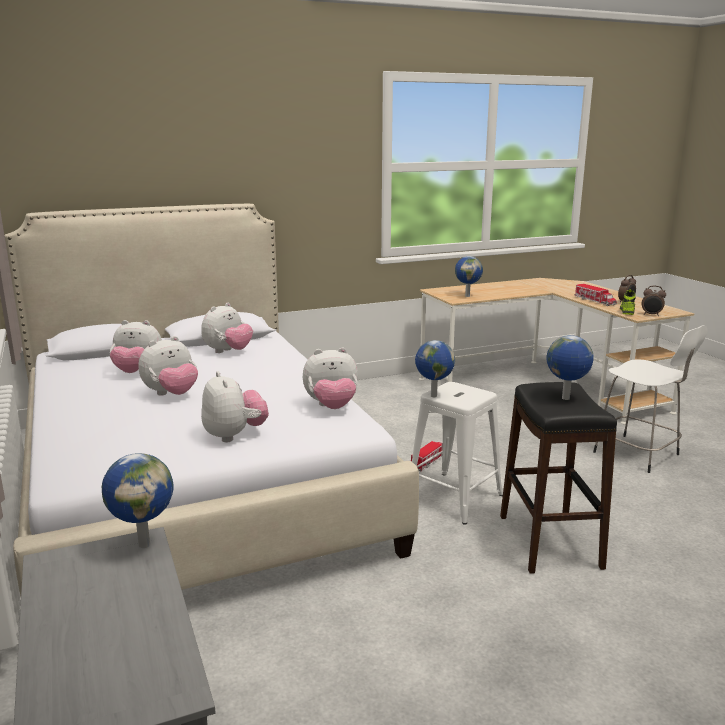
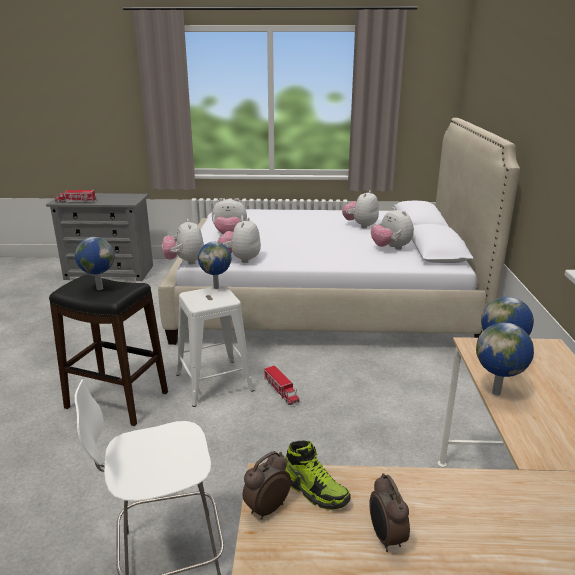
camera: 115 degrees right, 5 degrees up
globe [102,453,173,548] -> globe moved to [476,323,534,396]
plush toy [139,336,198,396] -> plush toy moved to [162,219,204,265]
toy truck [575,284,617,306] -> toy truck moved to [55,190,97,203]

